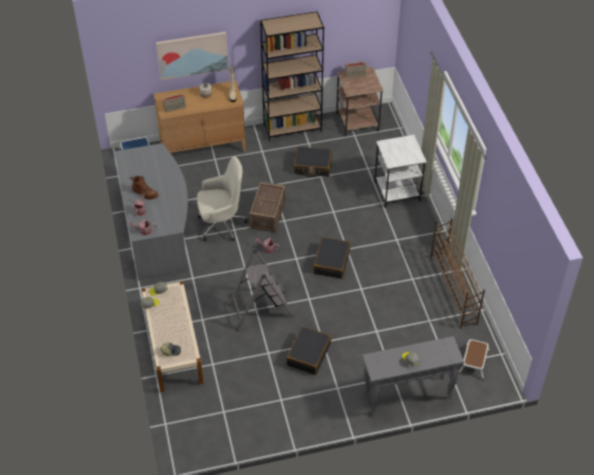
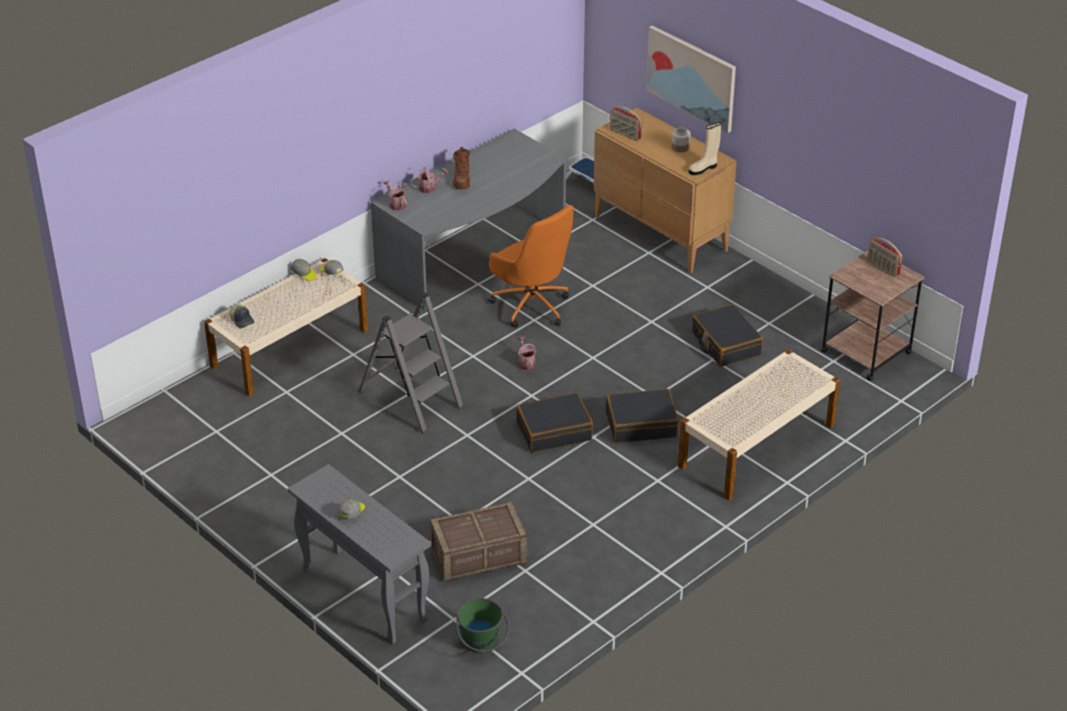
camera: 60 degrees right, 10 degrees down
beige office chair [197,156,249,241] -> orange office chair [488,205,574,328]
crate [249,182,286,232] -> crate moved to [430,502,527,582]
beige bookcase [260,11,324,141] -> none
black suitcase [286,326,331,375] -> black suitcase moved to [606,389,679,443]
white cart [374,135,427,208] -> beige bench [678,349,840,501]
brown shoe rack [430,219,485,328] -> none
brown step ladder [458,339,491,381] -> green bucket [456,598,510,653]

